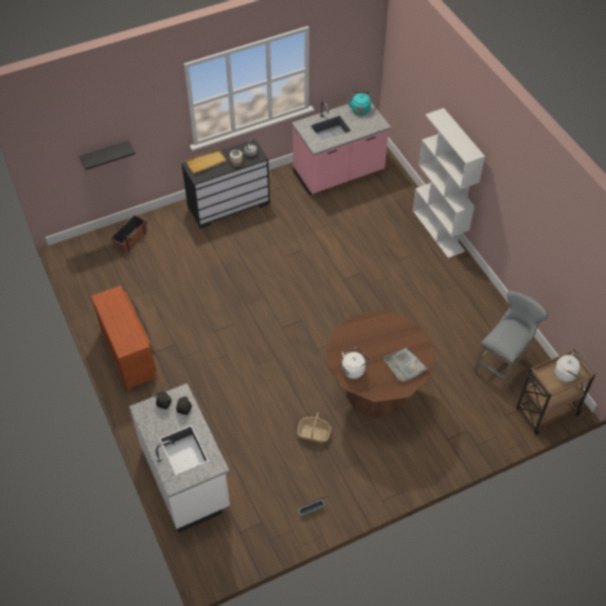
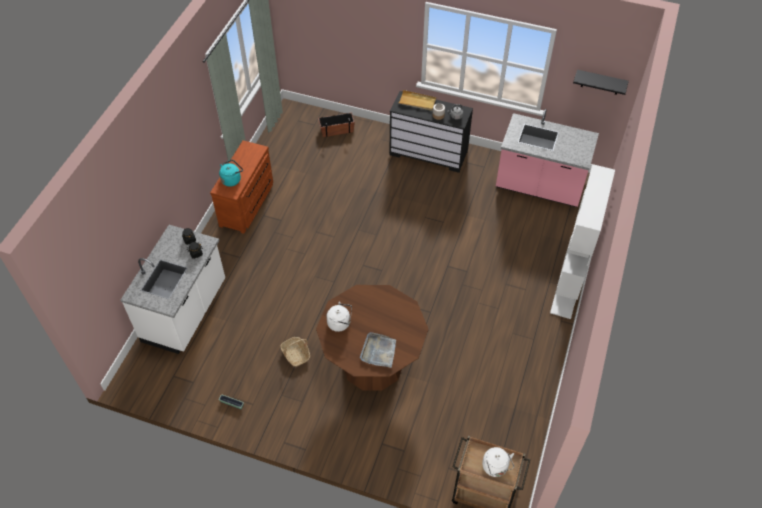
camera: 45 degrees right, 0 degrees up
black shelf [79,140,135,170] -> black shelf moved to [573,70,629,95]
turquoise kettle [348,92,371,115] -> turquoise kettle moved to [219,160,243,187]
grey stool [473,291,548,391] -> none

